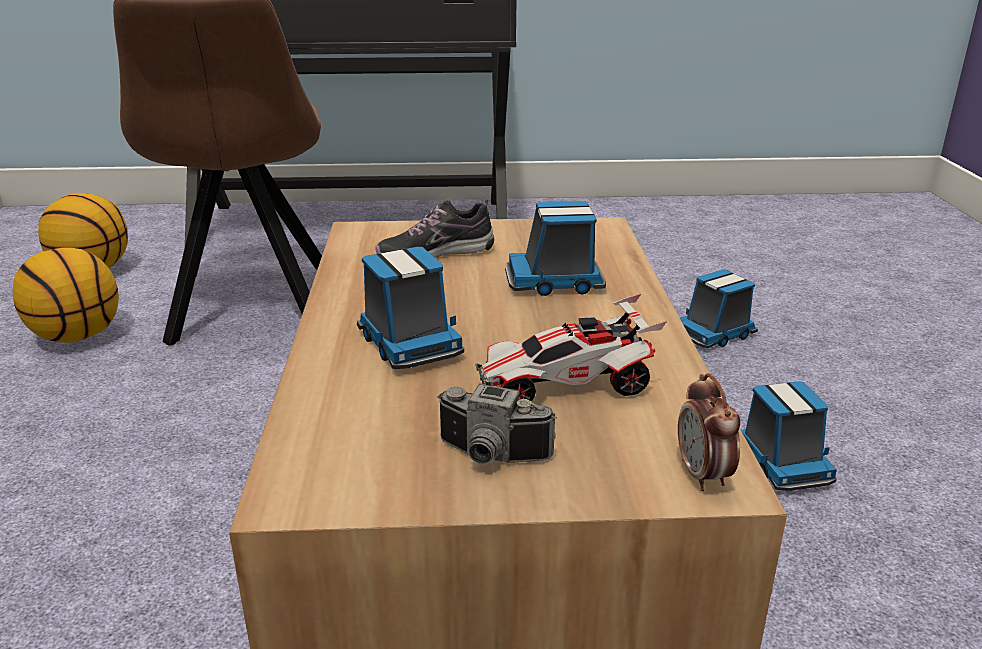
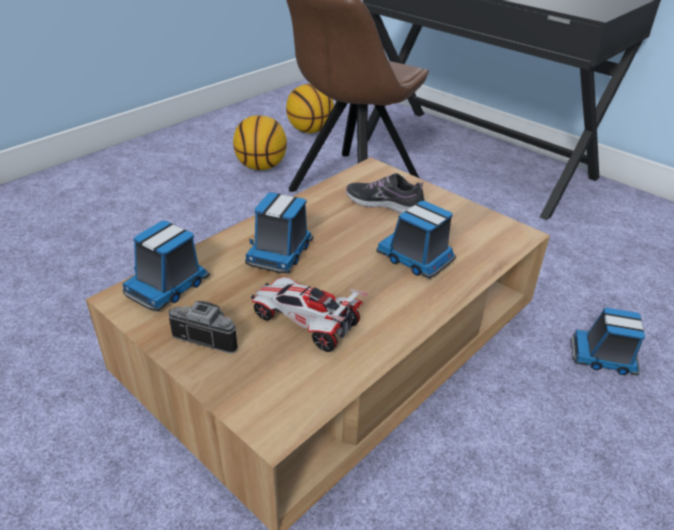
camera: 45 degrees right, 10 degrees up
camera [437,384,557,465] -> camera turned 135 degrees clockwise [168,301,238,353]
alarm clock [678,373,740,491] -> none
toy truck [741,381,837,491] -> toy truck moved to [122,221,210,311]

